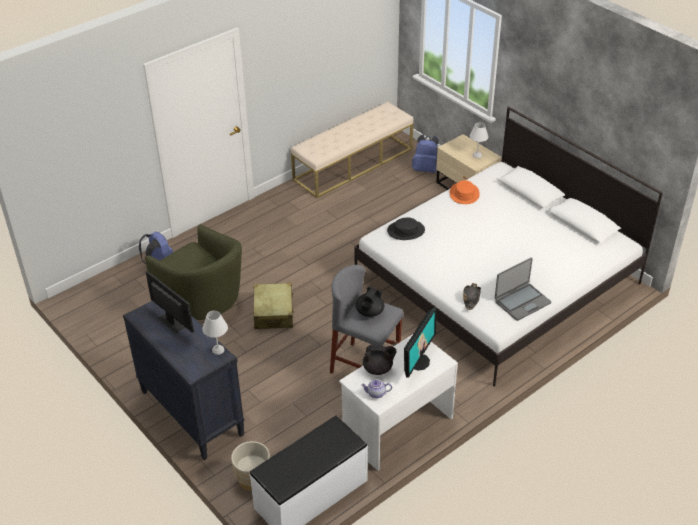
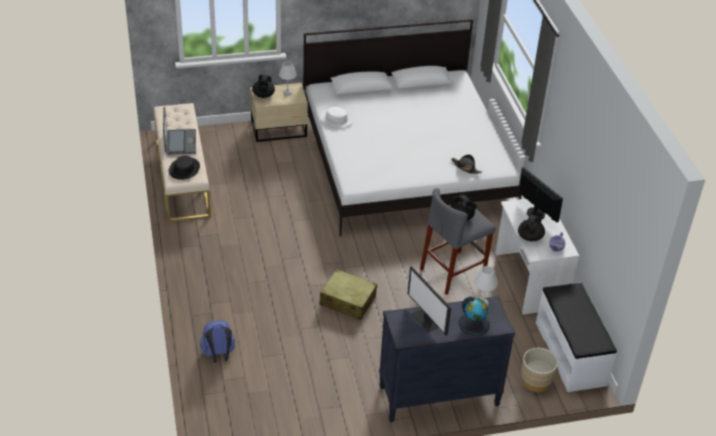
camera: 65 degrees left, 0 degrees up
green armchair [145,224,242,320] -> none
monitor [145,271,194,333] -> monitor turned 105 degrees counterclockwise [408,266,451,336]
black hat [387,218,425,240] -> black hat moved to [169,156,200,180]
blue backpack [412,134,439,173] -> none
orange hat [450,180,480,204] -> white hat [320,107,353,127]
laptop [495,258,551,321] -> laptop moved to [163,107,196,155]
none -> black teapot [252,75,275,98]
none -> globe [458,297,490,336]

